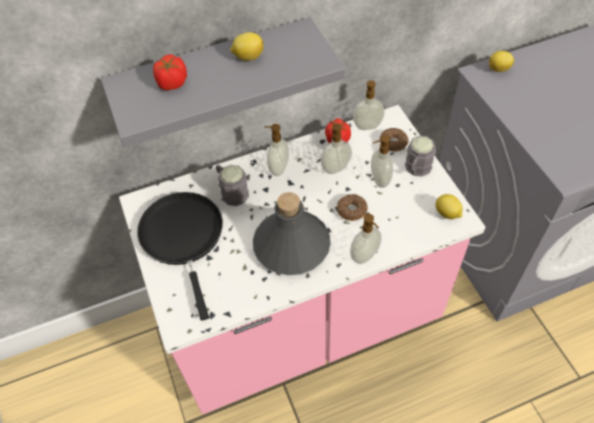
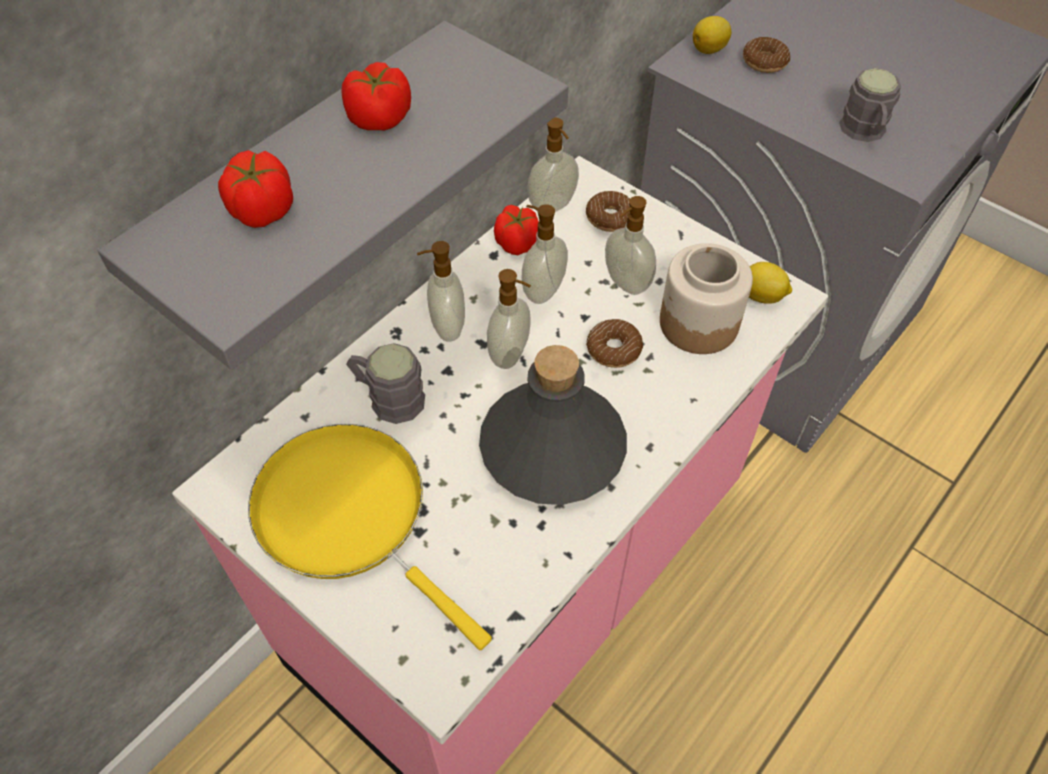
camera: 30 degrees left, 0 degrees up
black frying pan [137,192,223,321] -> yellow frying pan [248,424,492,650]
lemon [230,32,264,61] -> tomato [341,62,411,130]
soap dispenser [350,214,382,264] -> soap dispenser moved to [487,269,531,369]
grey mug [405,136,436,176] -> grey mug moved to [839,68,901,142]
none -> jar [660,243,753,354]
none -> donut [743,37,790,73]

